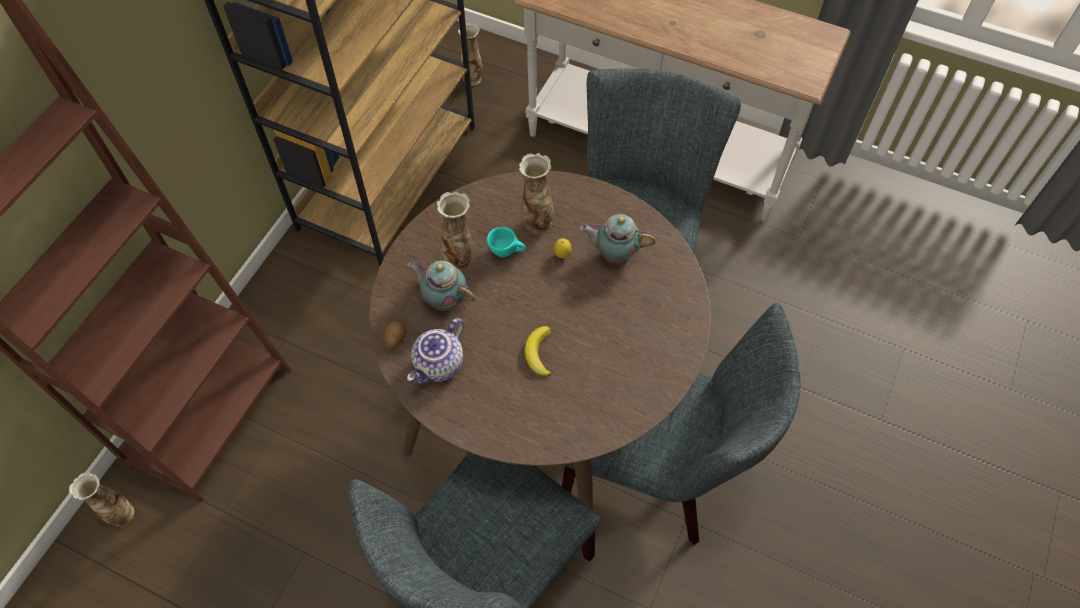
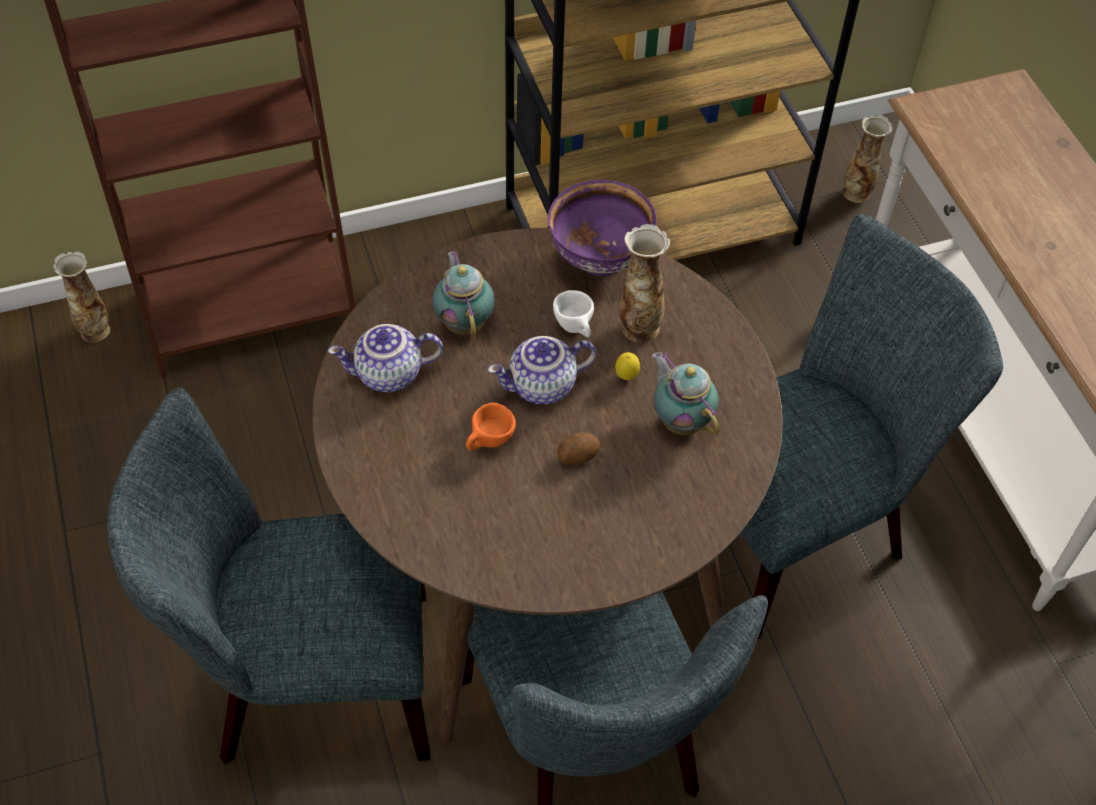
camera: 45 degrees right, 5 degrees down
potato [382,320,406,350] -> potato moved to [557,433,601,464]
vase [437,192,474,272] -> none
turquoise cup [487,227,526,257] -> white cup [553,290,594,337]
banana [524,326,551,376] -> orange cup [466,403,516,451]
none -> teapot [488,336,597,405]
none -> purple bowl [548,180,657,276]

